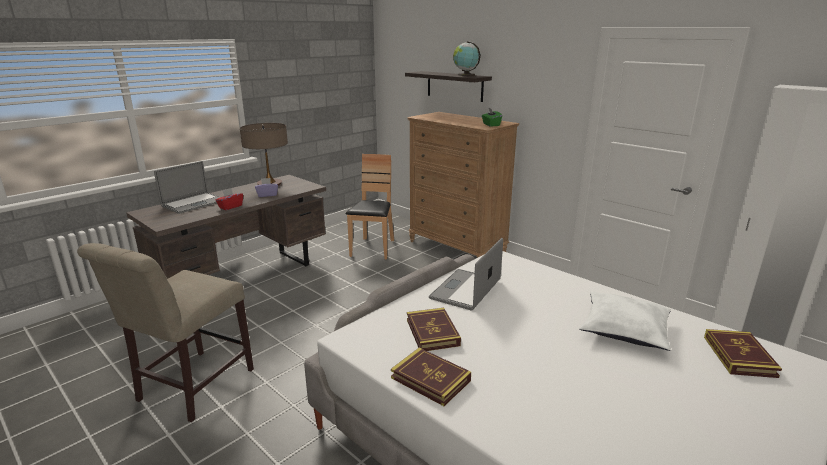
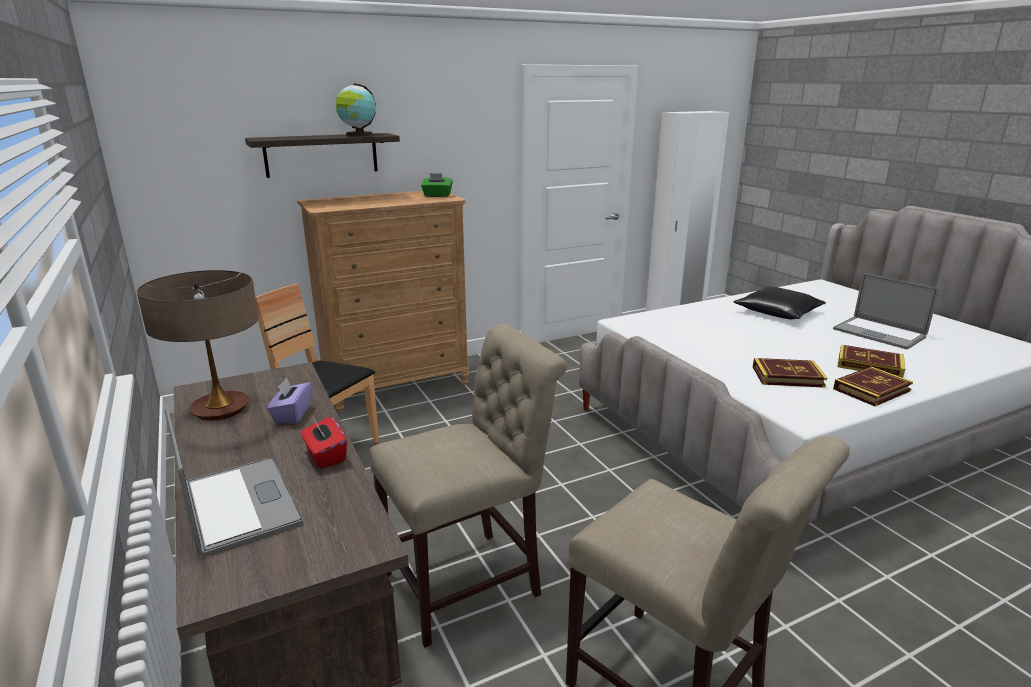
camera: 70 degrees left, 0 degrees up
laptop [429,238,503,311] -> laptop moved to [833,273,939,349]
white pillow [579,291,671,351] -> black pillow [733,286,826,319]
book [704,329,782,378] -> book moved to [838,345,905,378]
none -> beige chair [369,324,567,648]

